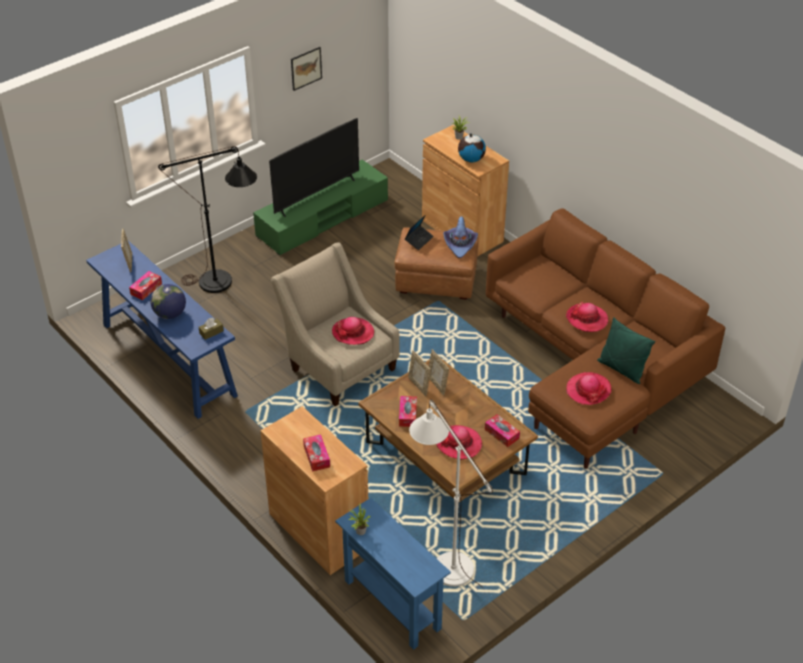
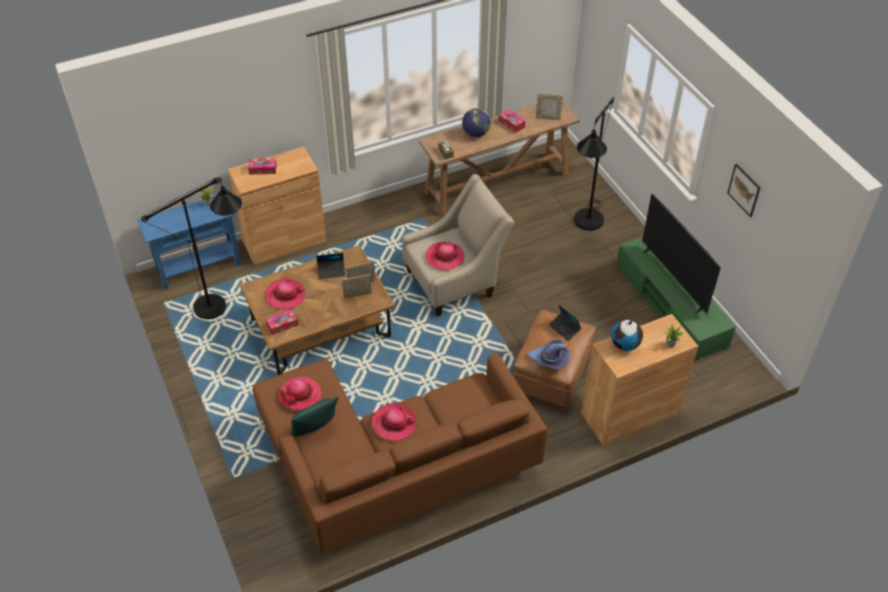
camera: 105 degrees right, 5 degrees up
blue console table [86,241,238,419] -> brown console table [419,101,580,217]
tissue box [399,396,417,427] -> laptop [316,253,346,279]
white floor lamp [409,400,493,600] -> black floor lamp [141,177,242,320]

